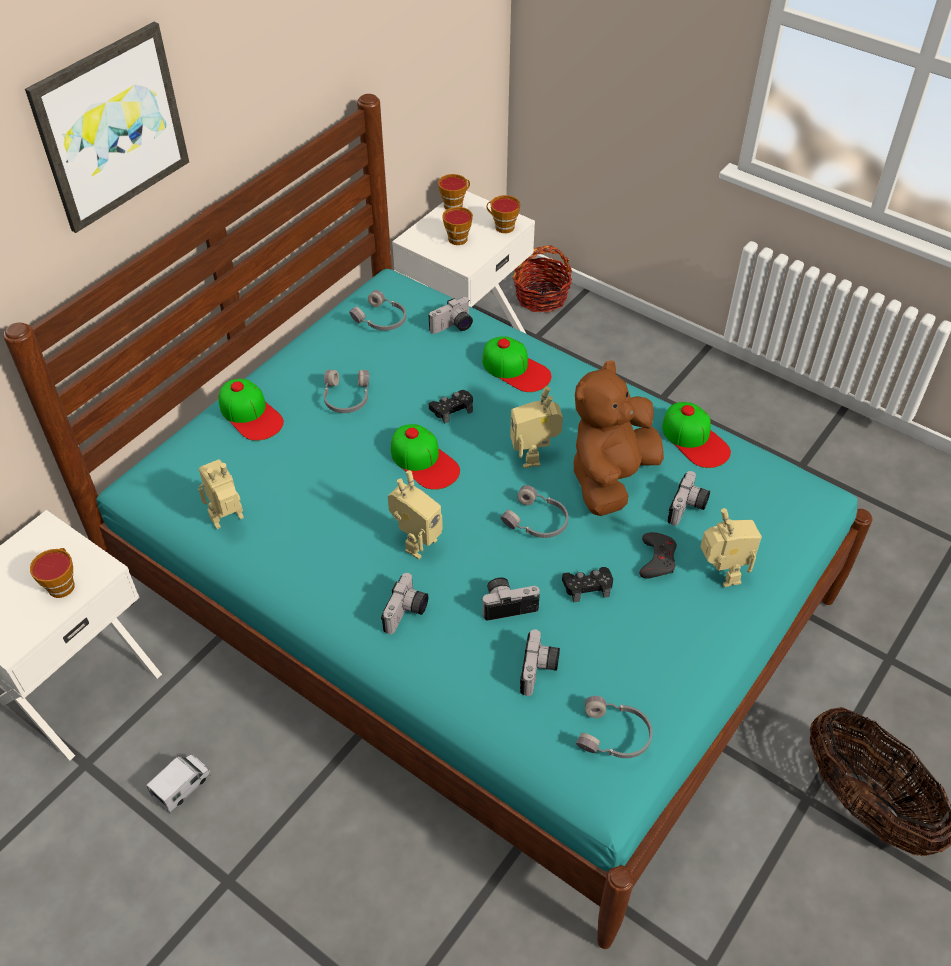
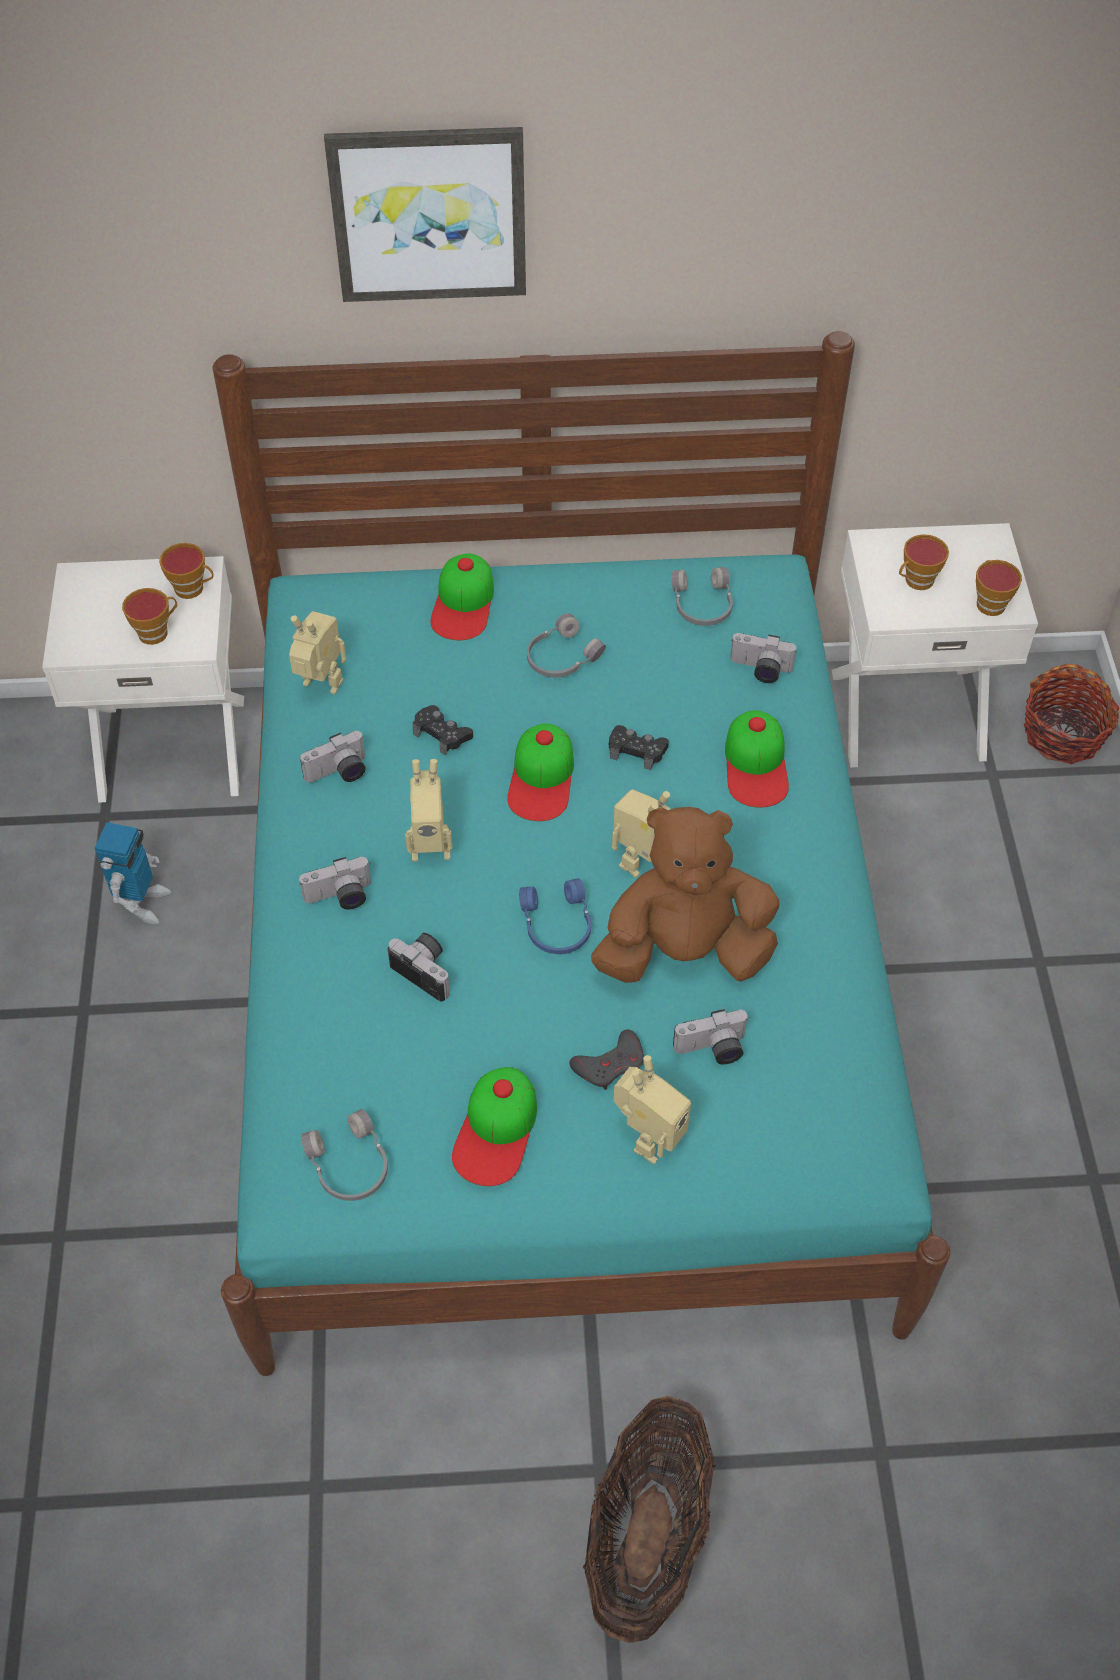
camera: 50 degrees right, 5 degrees up
toy truck [147,755,211,813] -> toy robot [95,822,171,924]
cup [438,174,470,210] -> cup moved to [159,543,214,599]
grey headphones [500,485,568,538] -> blue headphones [519,878,591,954]
camera [520,629,560,696] -> camera moved to [300,731,366,782]
black game controller [562,567,613,602] -> black game controller moved to [412,705,473,755]
cap [662,402,731,468] -> cap moved to [452,1067,537,1186]

